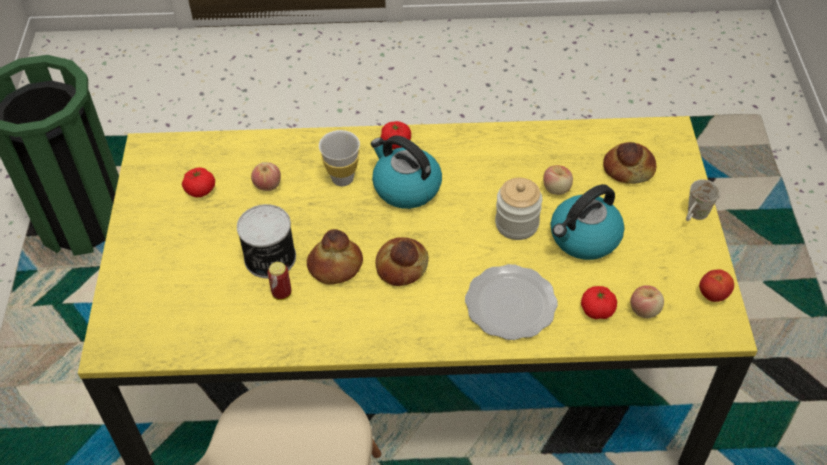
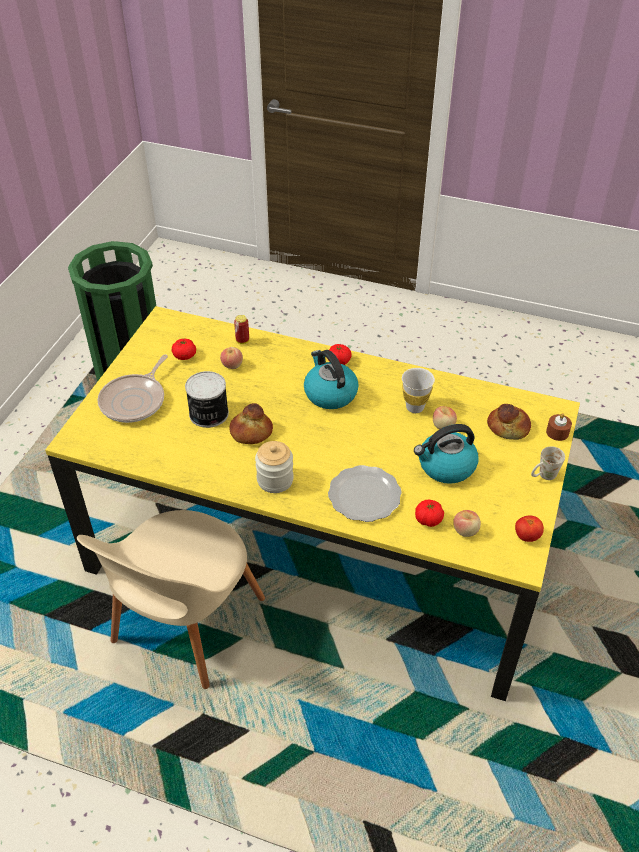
camera: 20 degrees right, 5 degrees down
can [267,262,292,300] -> can moved to [234,315,249,344]
white cup [319,130,360,186] -> white cup moved to [402,368,435,413]
bread [375,237,429,286] -> none
jar [495,178,543,240] -> jar moved to [255,441,294,493]
none -> frying pan [98,354,168,423]
none -> brown candle [546,413,572,441]

